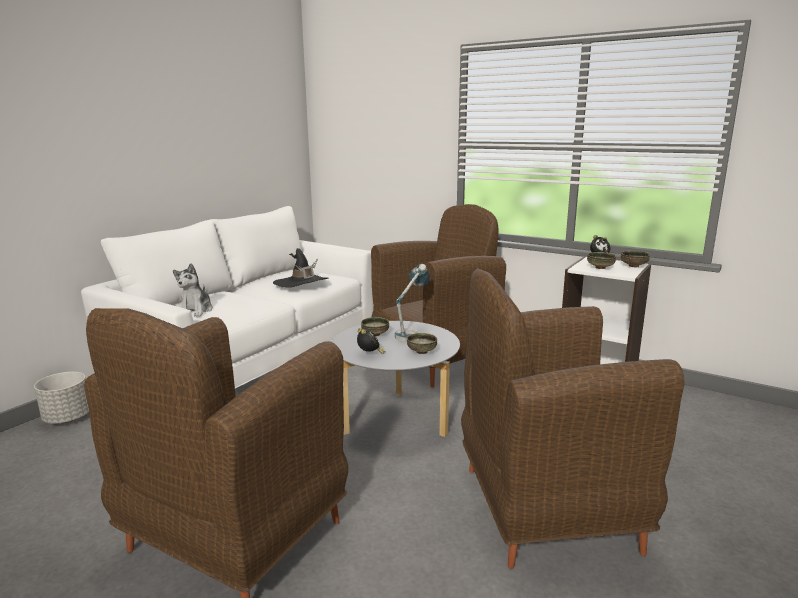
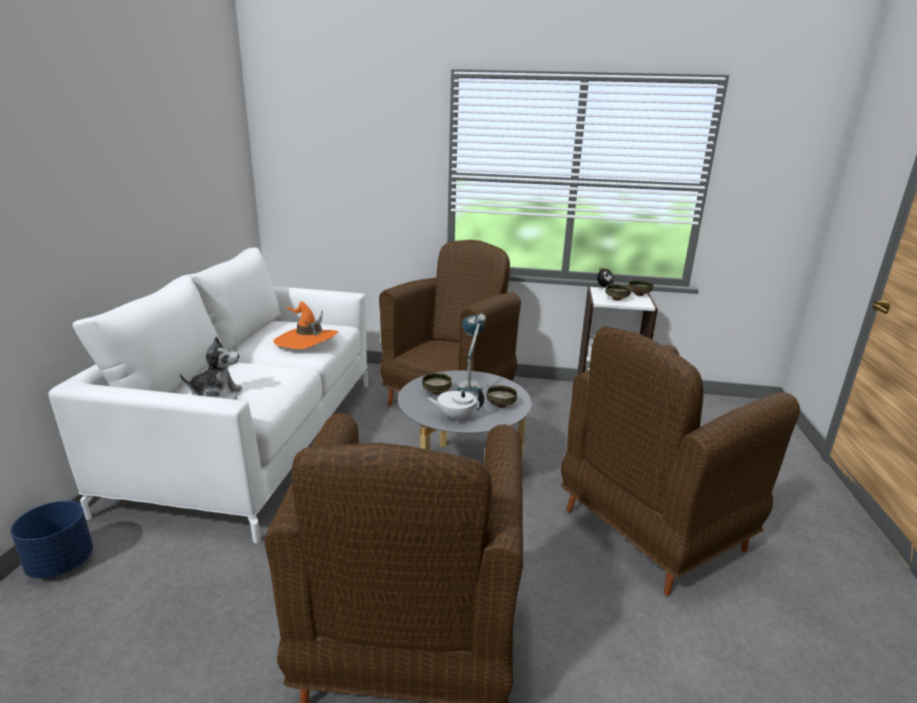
camera: 25 degrees left, 5 degrees up
grey planter [34,372,89,424] -> blue planter [11,501,93,579]
plush toy [173,263,213,317] -> plush toy turned 75 degrees counterclockwise [180,337,242,400]
black hat [273,248,329,288] -> orange hat [274,301,338,349]
alarm clock [357,328,385,354] -> white teapot [427,388,484,422]

